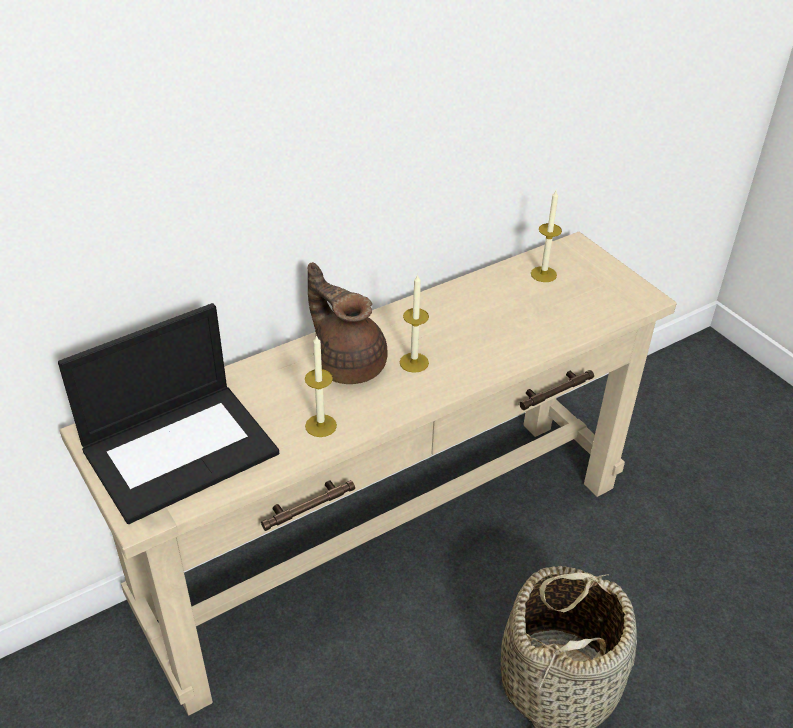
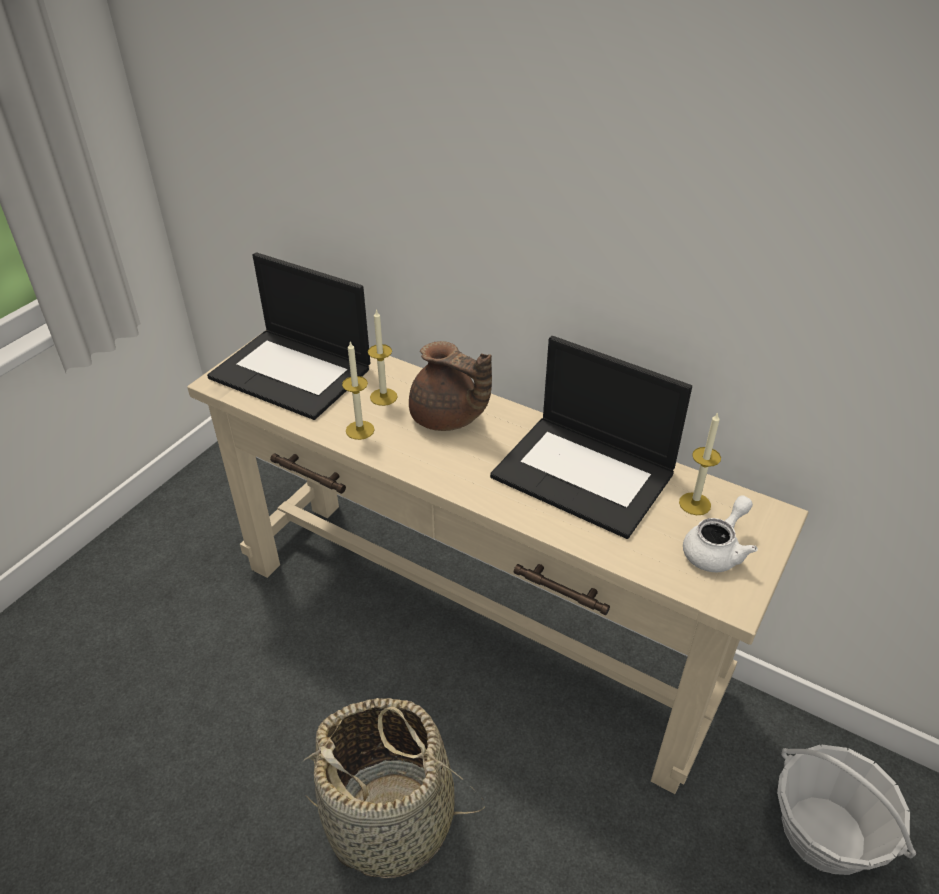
camera: 65 degrees right, 0 degrees up
brown teapot [308,262,387,384] -> brown teapot turned 105 degrees clockwise [409,341,492,431]
candle [400,275,429,373] -> candle moved to [368,309,398,406]
none -> laptop [490,336,692,539]
none -> white teapot [683,495,758,572]
none -> basket [777,744,916,875]

